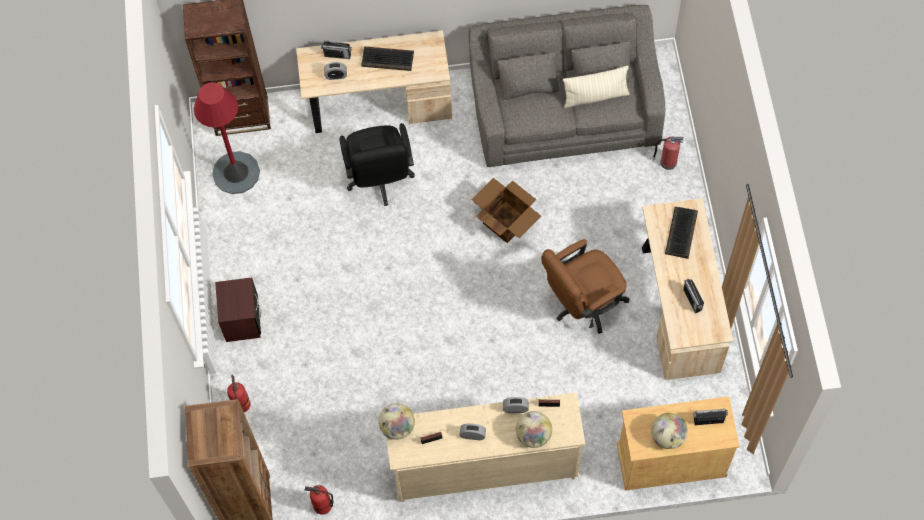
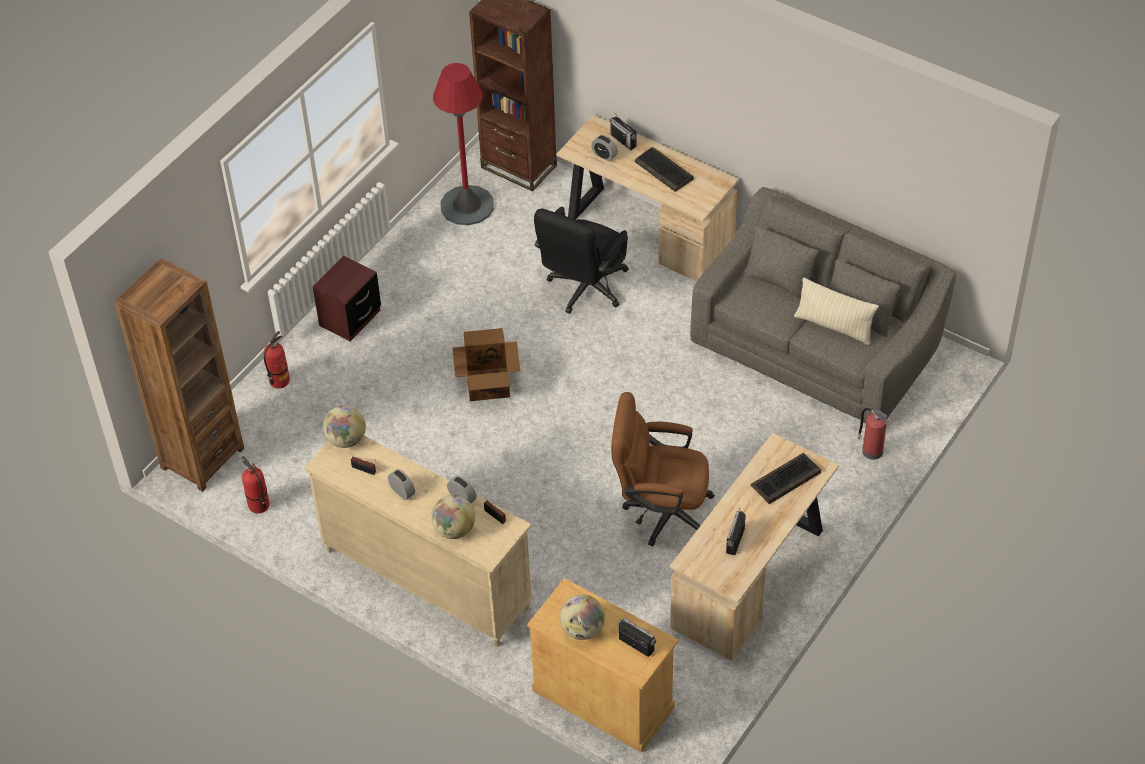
camera: 40 degrees right, 15 degrees down
cardboard box [471,178,541,243] -> cardboard box moved to [452,328,520,401]

